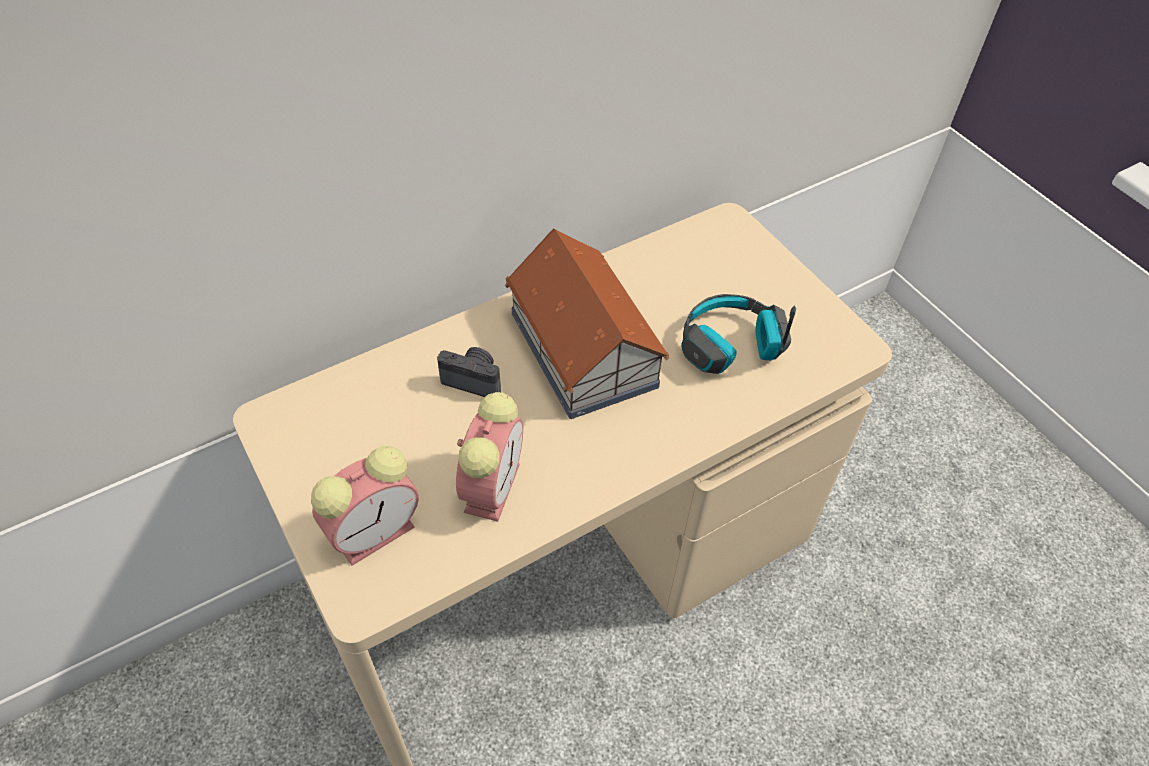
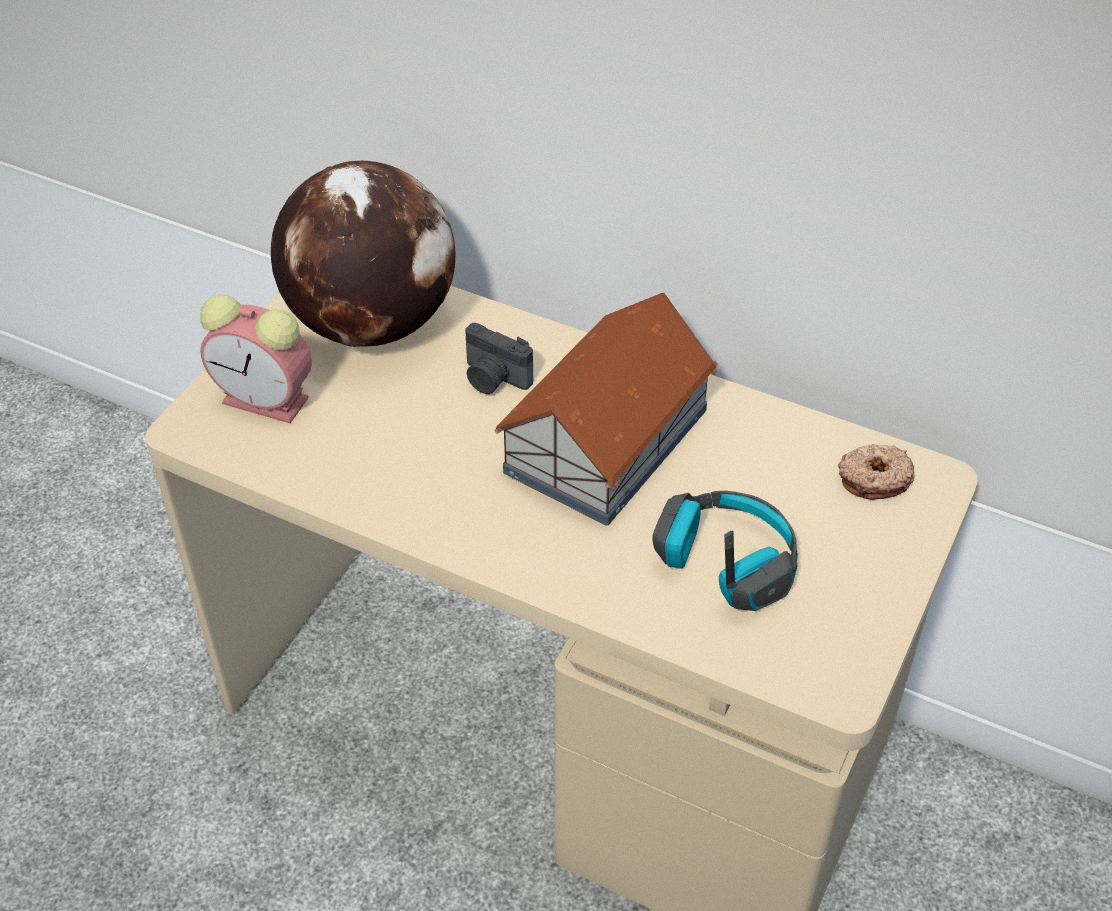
camera: 60 degrees right, 5 degrees down
camera [437,347,501,397] -> camera turned 135 degrees clockwise [465,323,533,394]
alarm clock [456,392,523,522] -> none
none -> globe [271,161,456,347]
none -> donut [838,444,914,500]

